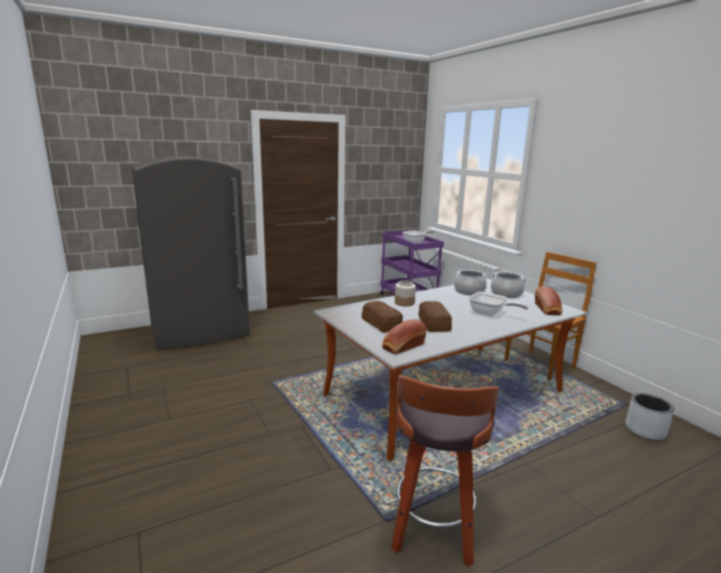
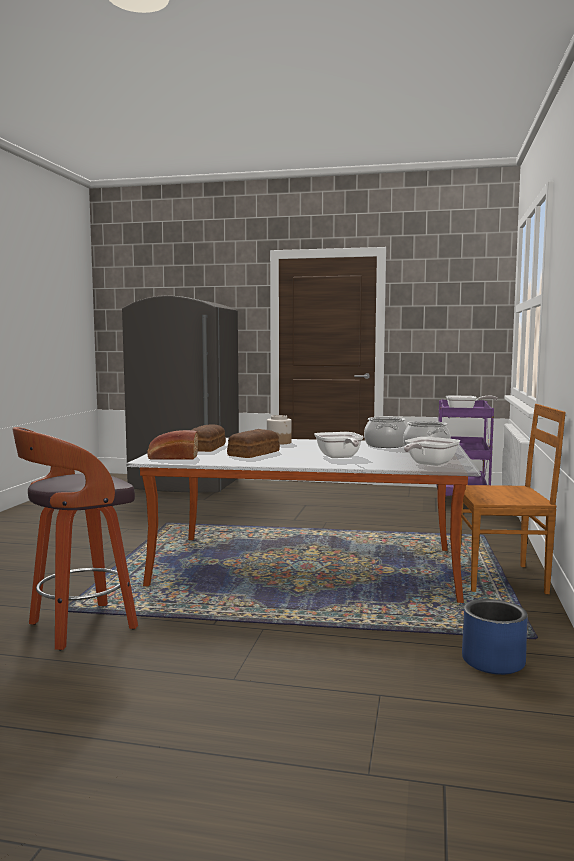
camera: 40 degrees right, 10 degrees down
bread [535,286,562,315] -> frying pan [404,437,460,466]
grey planter [626,393,674,440] -> blue planter [462,599,528,675]

